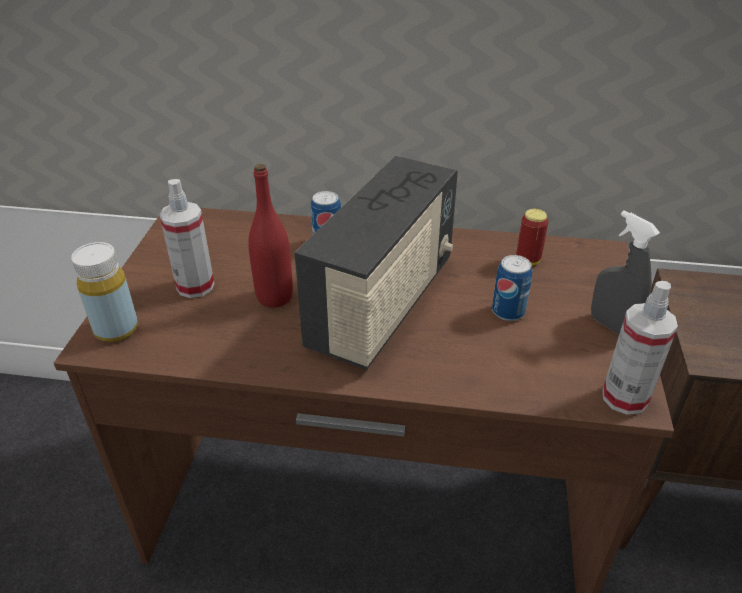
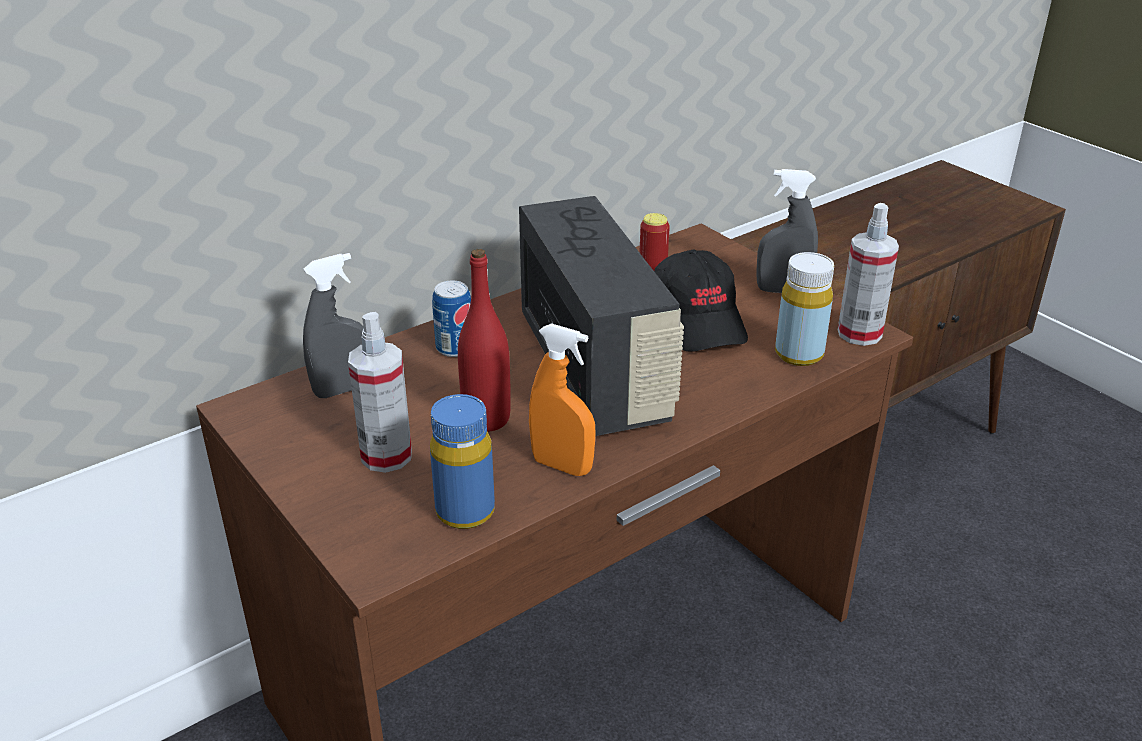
camera: 45 degrees left, 5 degrees down
yellow bottle [71,242,138,342] -> yellow bottle moved to [775,252,834,366]
can [492,255,532,321] -> black cap [654,250,748,352]
none -> grey spray bottle [303,253,363,398]
none -> blue bottle [430,394,495,529]
none -> orange spray bottle [529,323,595,476]

